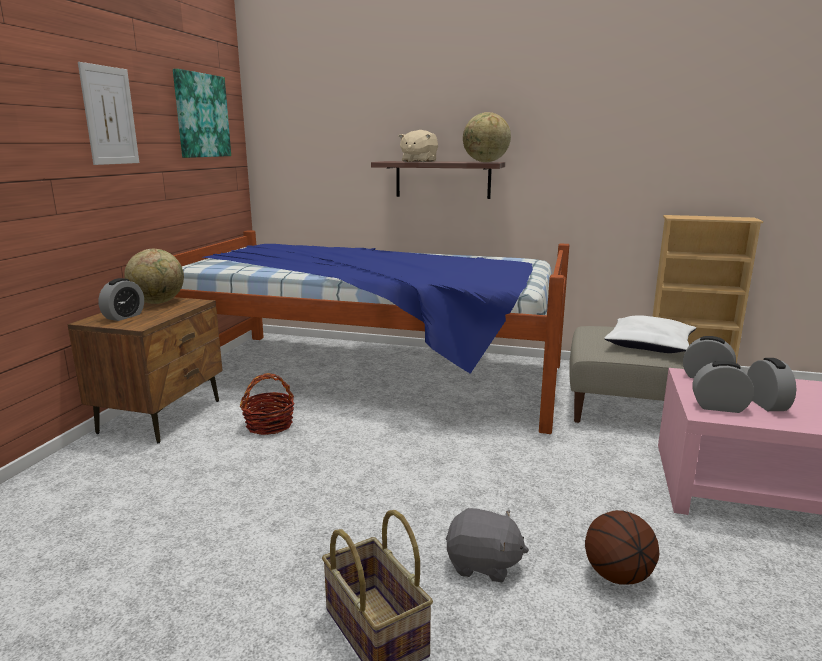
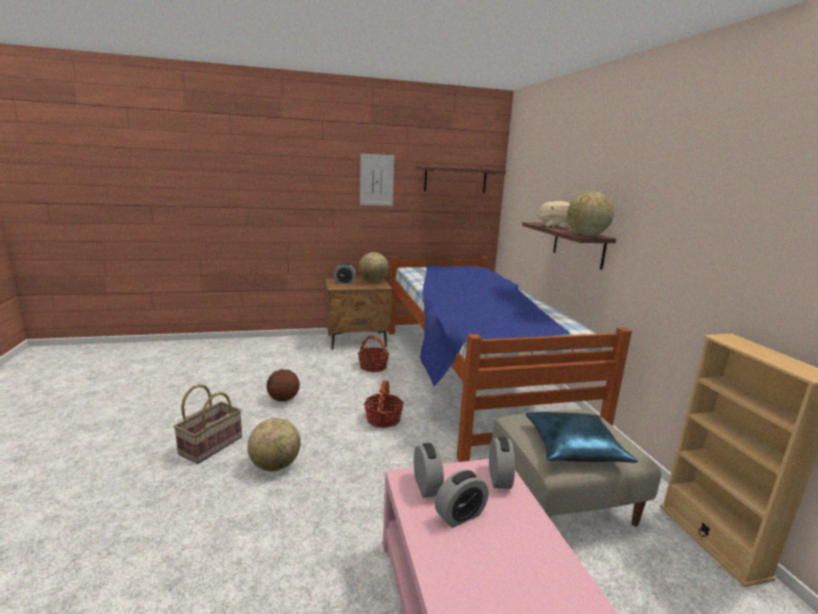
camera: 60 degrees right, 0 degrees up
picture [173,69,231,158] -> shelf [416,166,506,193]
grey plush toy [446,508,529,582] -> globe [247,418,301,471]
basketball [585,510,659,584] -> basketball moved to [266,369,300,401]
white pillow [604,316,696,353] -> blue pillow [526,412,638,463]
none -> basket [364,380,404,428]

